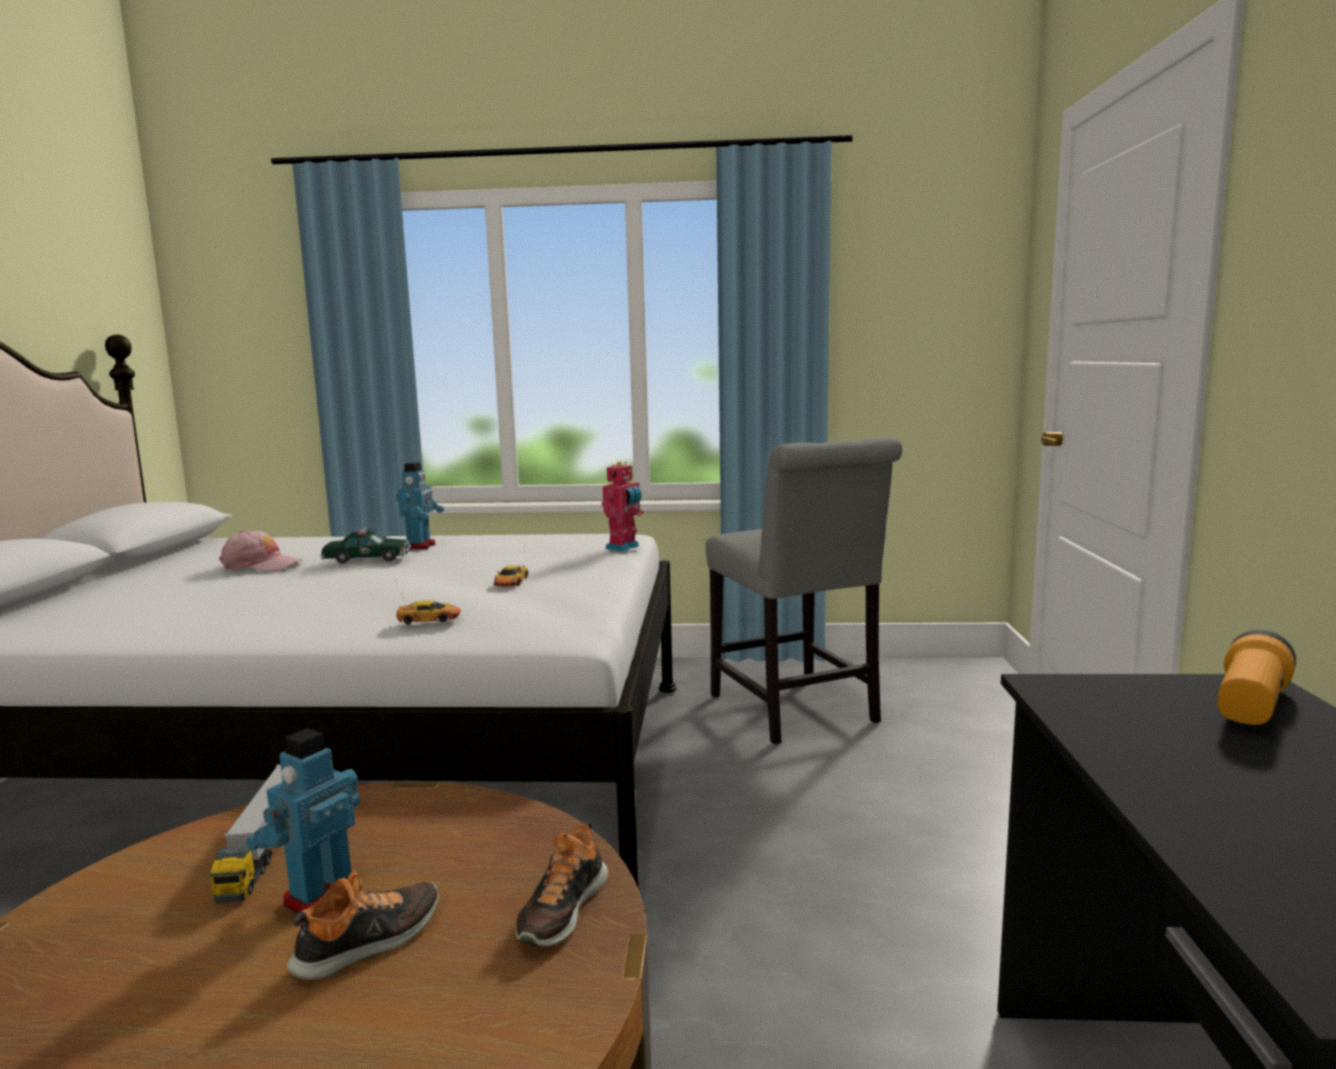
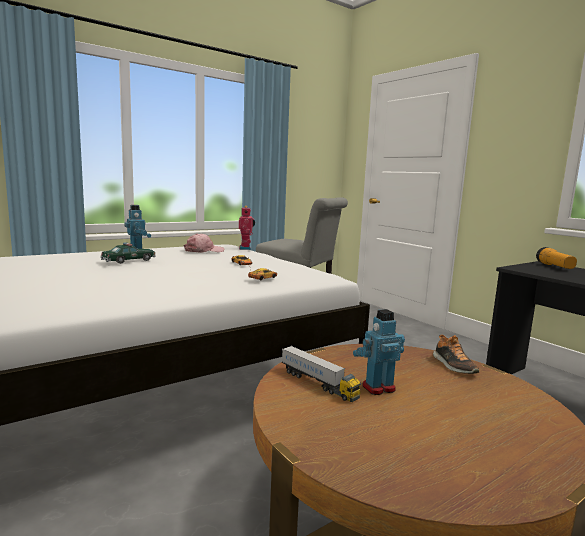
camera: 40 degrees left, 0 degrees up
pink cap [219,530,303,571] -> pink cap moved to [184,233,224,253]
toy robot [246,728,360,913] -> toy robot turned 75 degrees clockwise [353,309,405,395]
shoe [287,872,439,981] -> none

